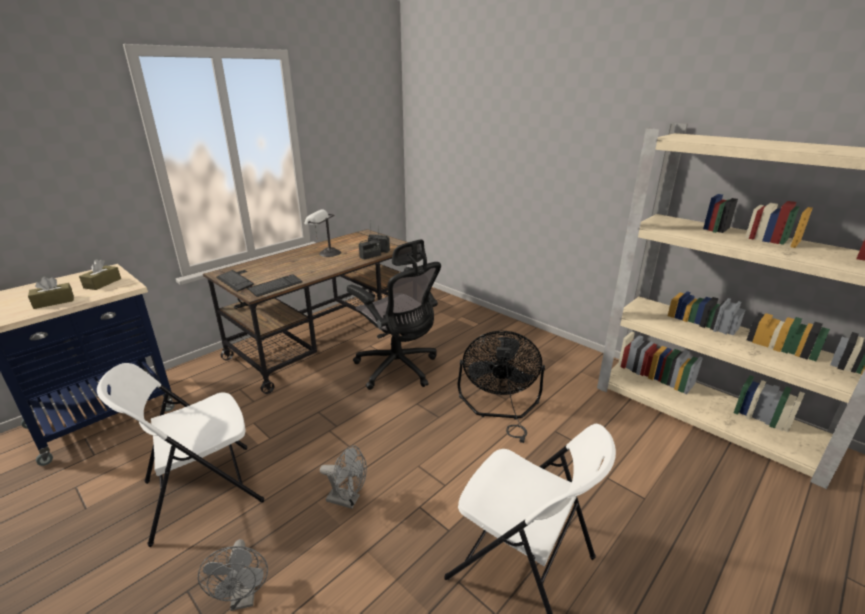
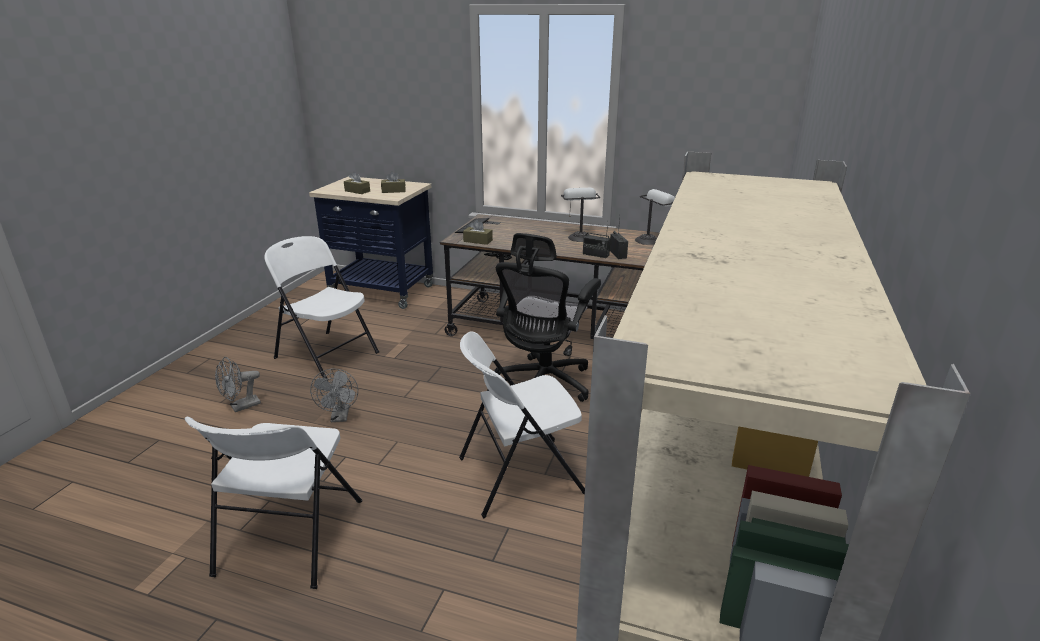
camera: 65 degrees right, 0 degrees up
keyboard [248,274,303,297] -> brown tissue box [463,220,493,245]
black fan [458,331,545,443] -> white chair [459,331,585,519]
none -> table lamp [635,189,675,245]

